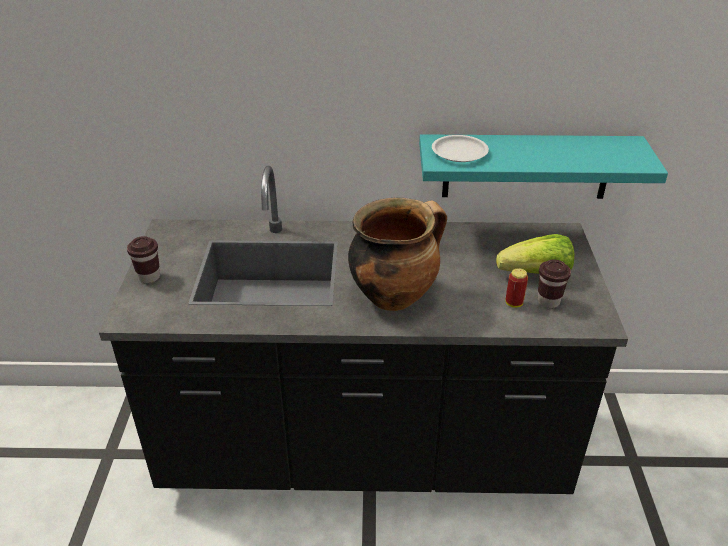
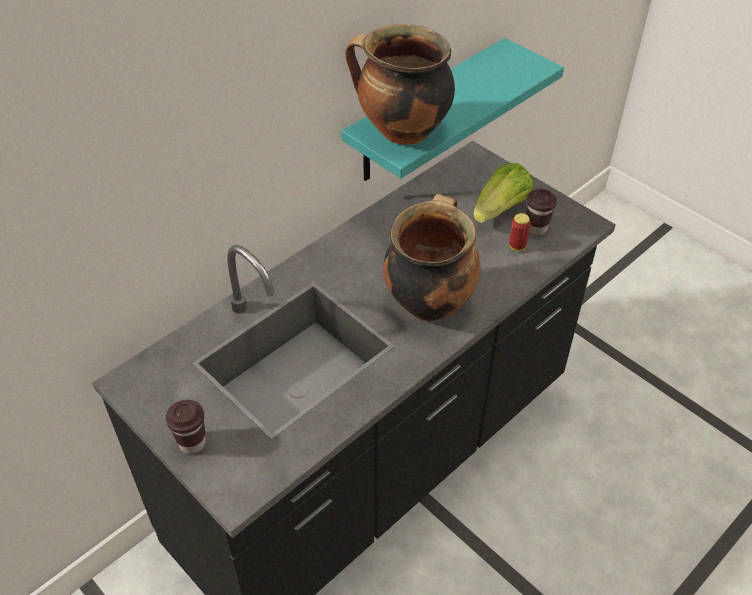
camera: 45 degrees left, 10 degrees up
white plate [432,135,489,162] -> cooking pot [345,24,455,145]

